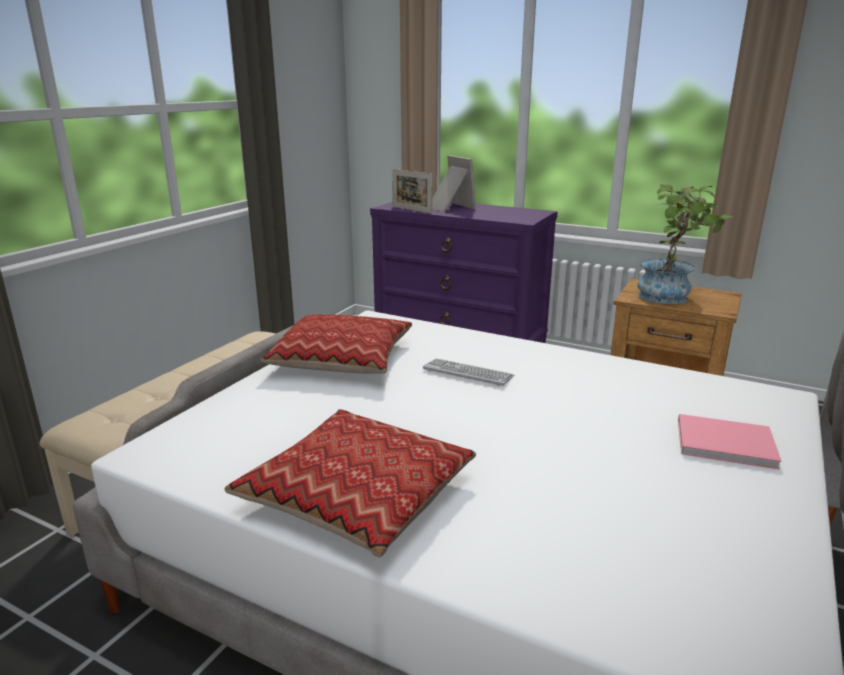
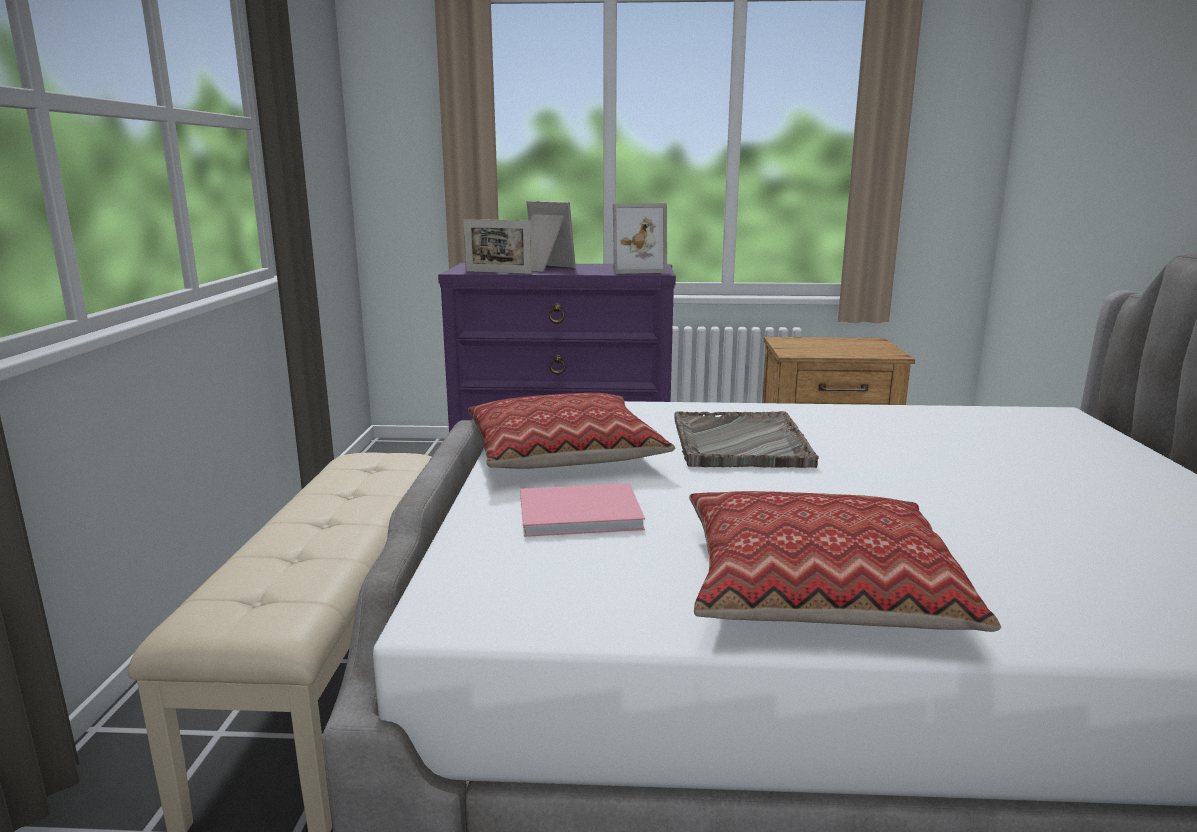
camera: 25 degrees left, 5 degrees down
keyboard [423,358,514,386] -> grey tray [674,411,819,468]
potted plant [638,184,733,304] -> none
pink book [678,414,782,470] -> pink book moved to [520,483,645,537]
none -> picture frame [613,203,667,274]

